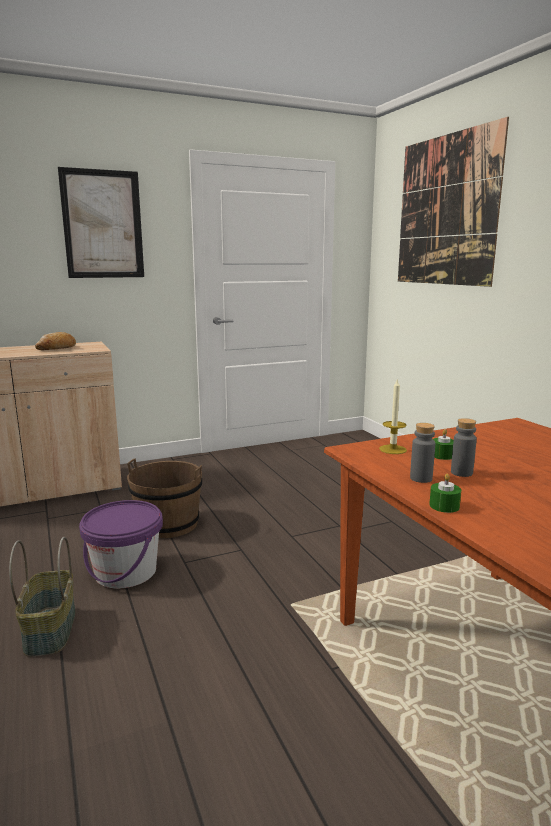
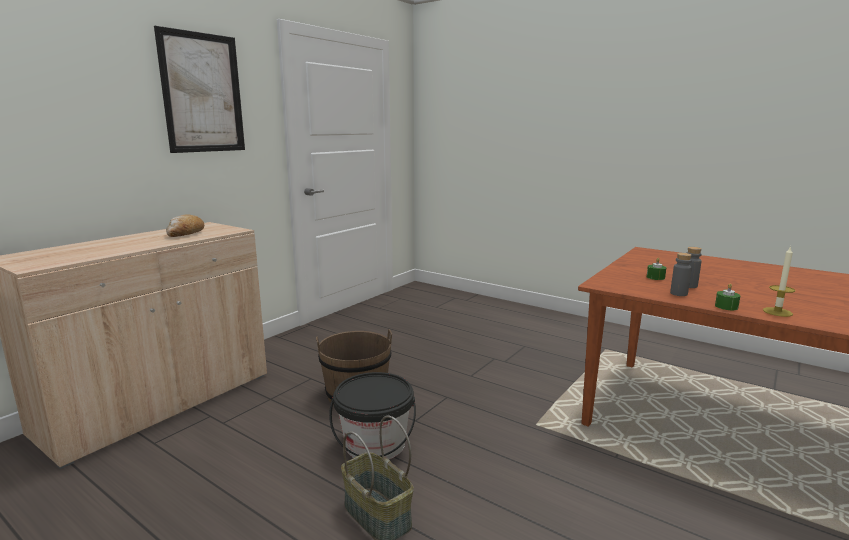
camera: 30 degrees left, 0 degrees up
purple bucket [79,500,163,588] -> black bucket [329,372,416,459]
candle [379,380,407,454] -> candle moved to [763,246,795,317]
picture [398,117,509,287] -> none

